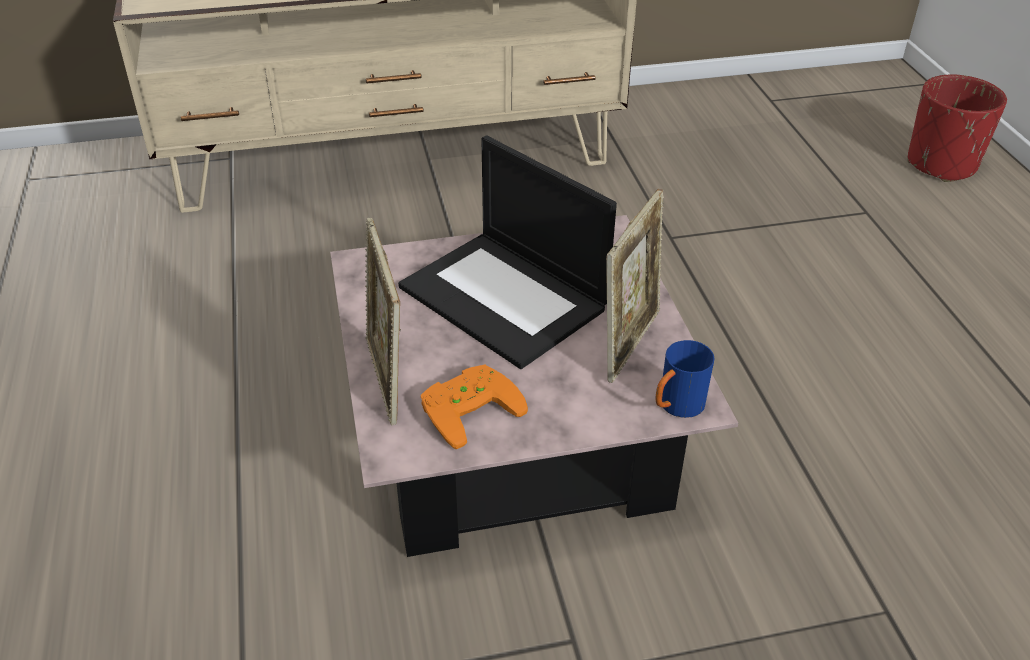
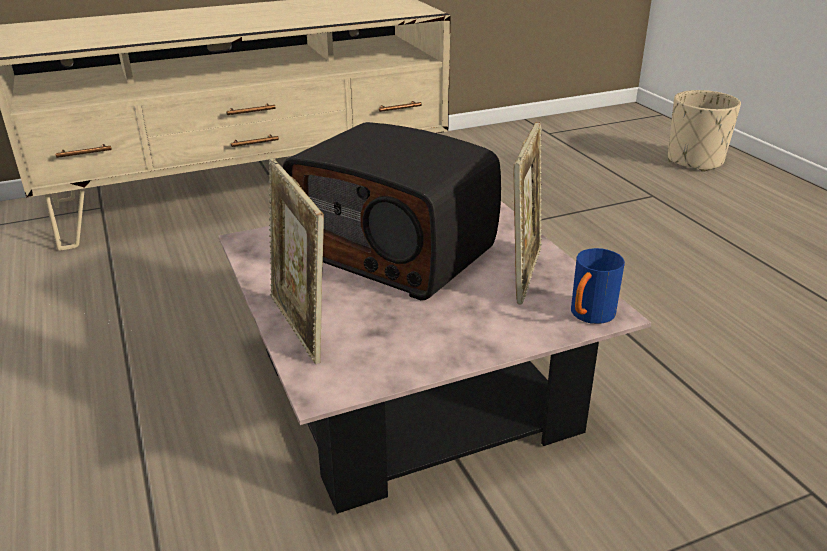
camera: 10 degrees left, 10 degrees down
laptop [398,135,617,369] -> radio [282,122,501,300]
orange game controller [421,364,528,449] -> none
red planter [907,75,1007,182] -> beige planter [668,90,741,172]

